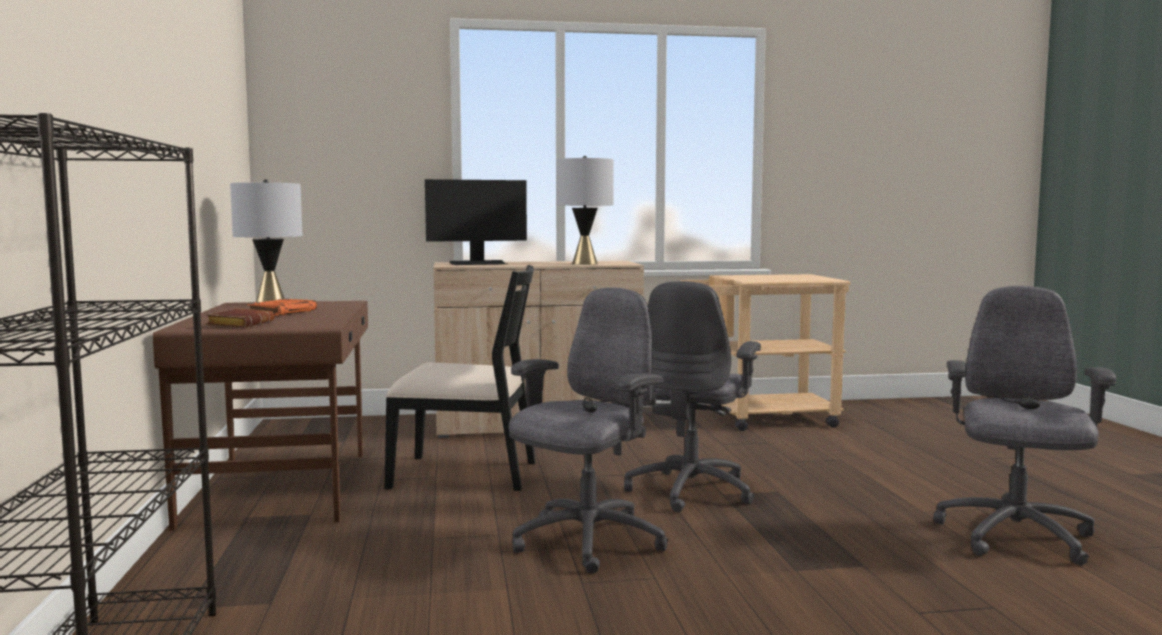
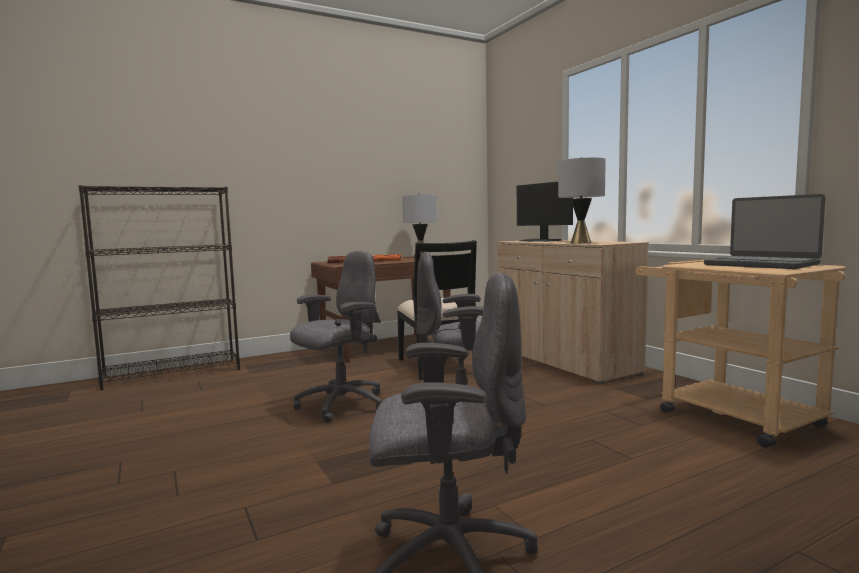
camera: 70 degrees right, 0 degrees up
grey office chair [509,287,668,574] -> grey office chair turned 60 degrees counterclockwise [290,251,382,423]
none -> laptop [704,194,826,269]

